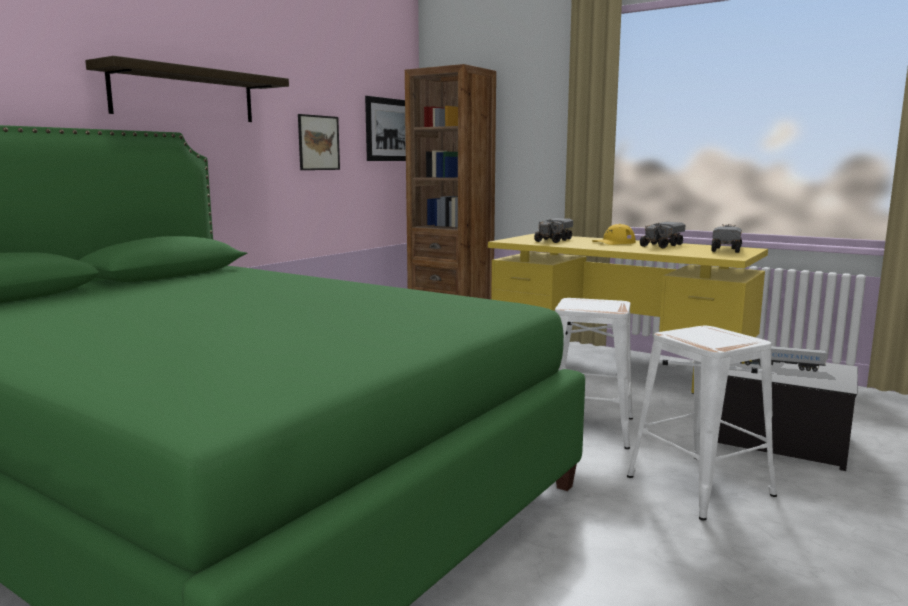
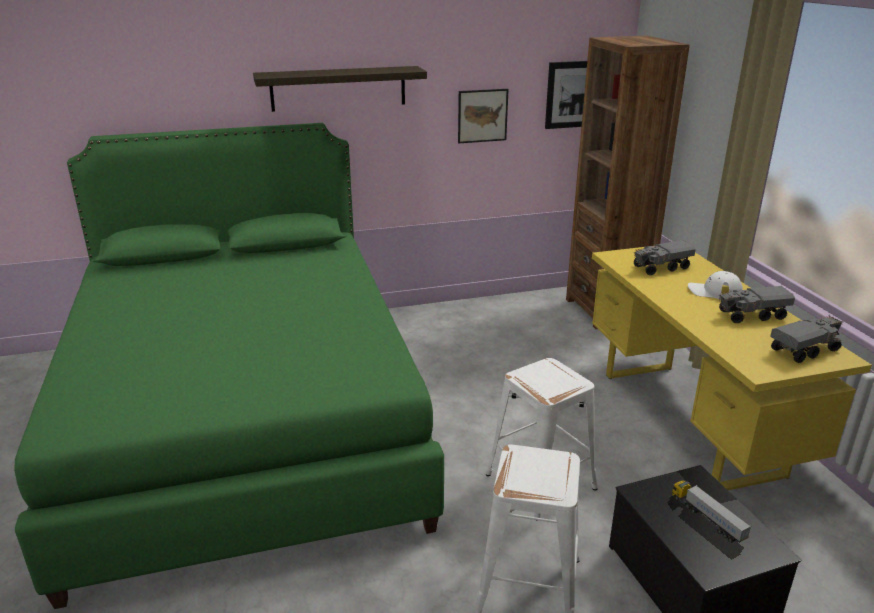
camera: 40 degrees right, 15 degrees up
yellow cap [592,224,636,245] -> white cap [688,271,743,299]

